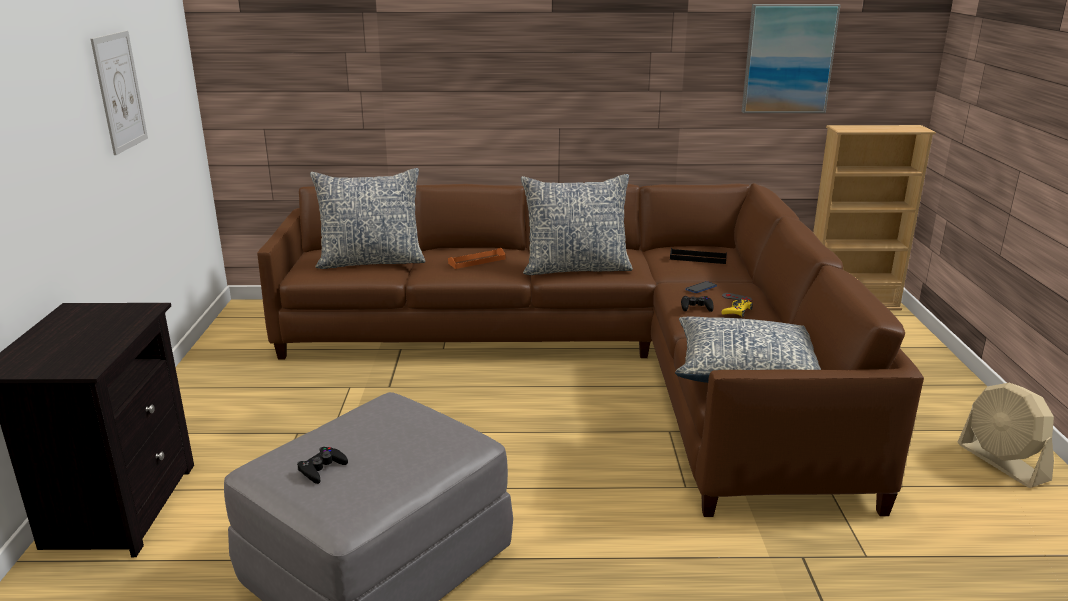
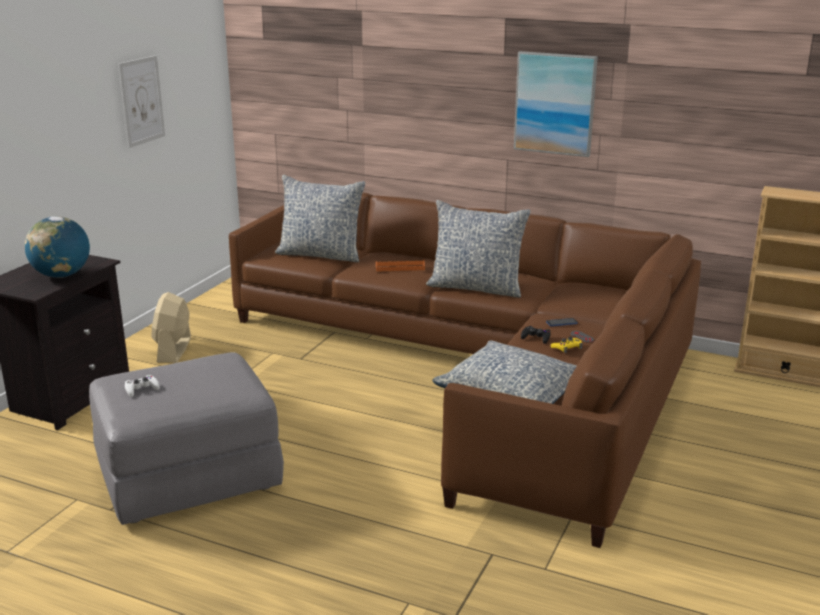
camera: 25 degrees right, 0 degrees up
black game controller [297,447,348,484] -> white game controller [125,375,160,397]
black tray [670,248,727,264] -> none
picture [742,4,841,113] -> picture moved to [514,51,598,157]
beige fan [958,383,1054,488] -> beige fan moved to [152,292,191,363]
none -> globe [24,216,90,278]

